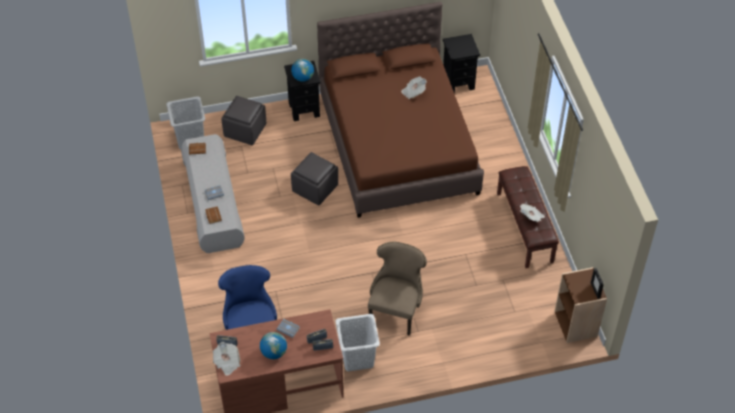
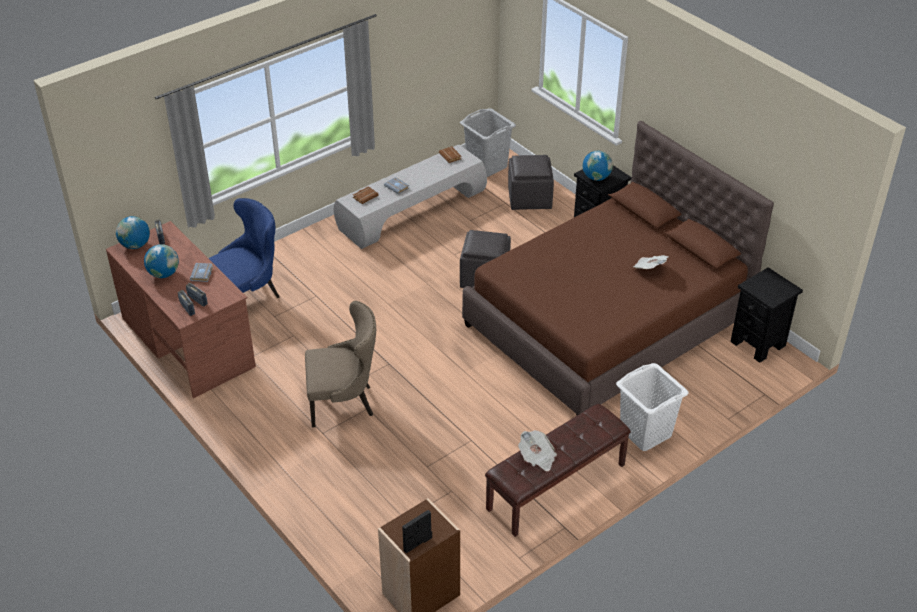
camera: 65 degrees right, 10 degrees down
newspaper [213,342,241,376] -> globe [116,216,150,249]
white laundry basket [335,314,380,371] -> white laundry basket moved to [616,363,689,451]

